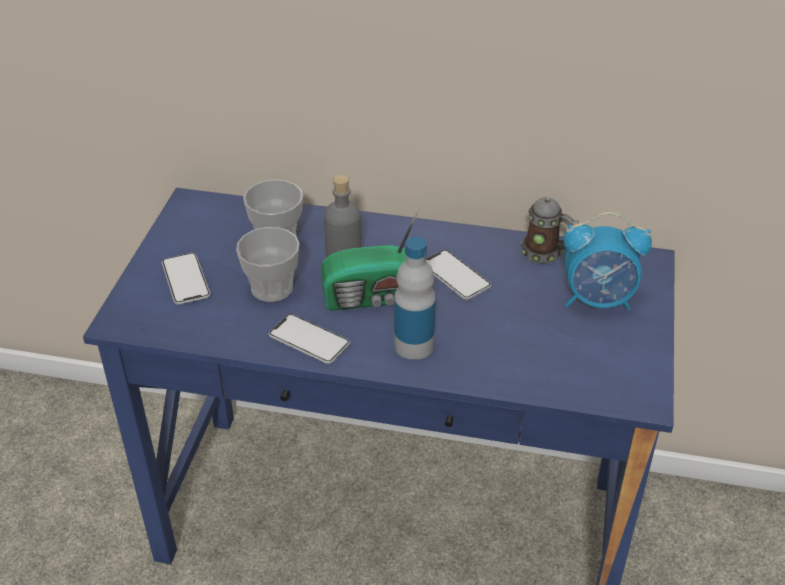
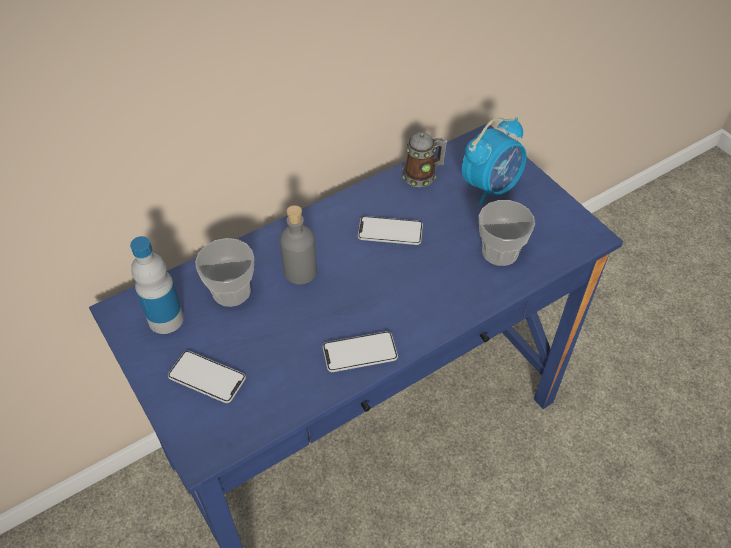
camera: 45 degrees left, 10 degrees up
cup [236,227,300,302] -> cup moved to [479,200,535,266]
radio [321,207,420,311] -> none
bottle [394,236,436,360] -> bottle moved to [130,236,184,334]

